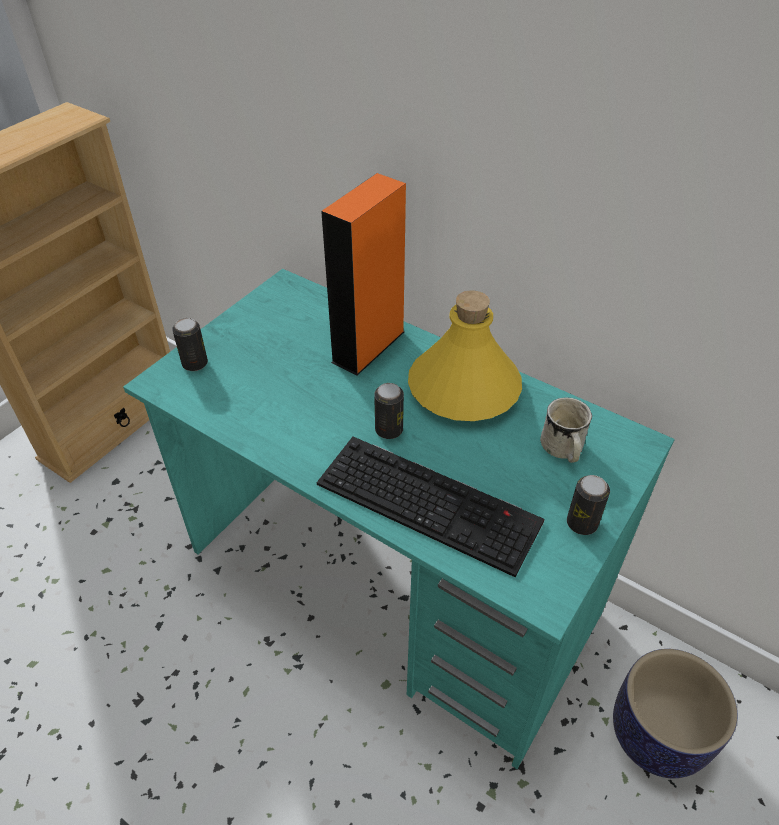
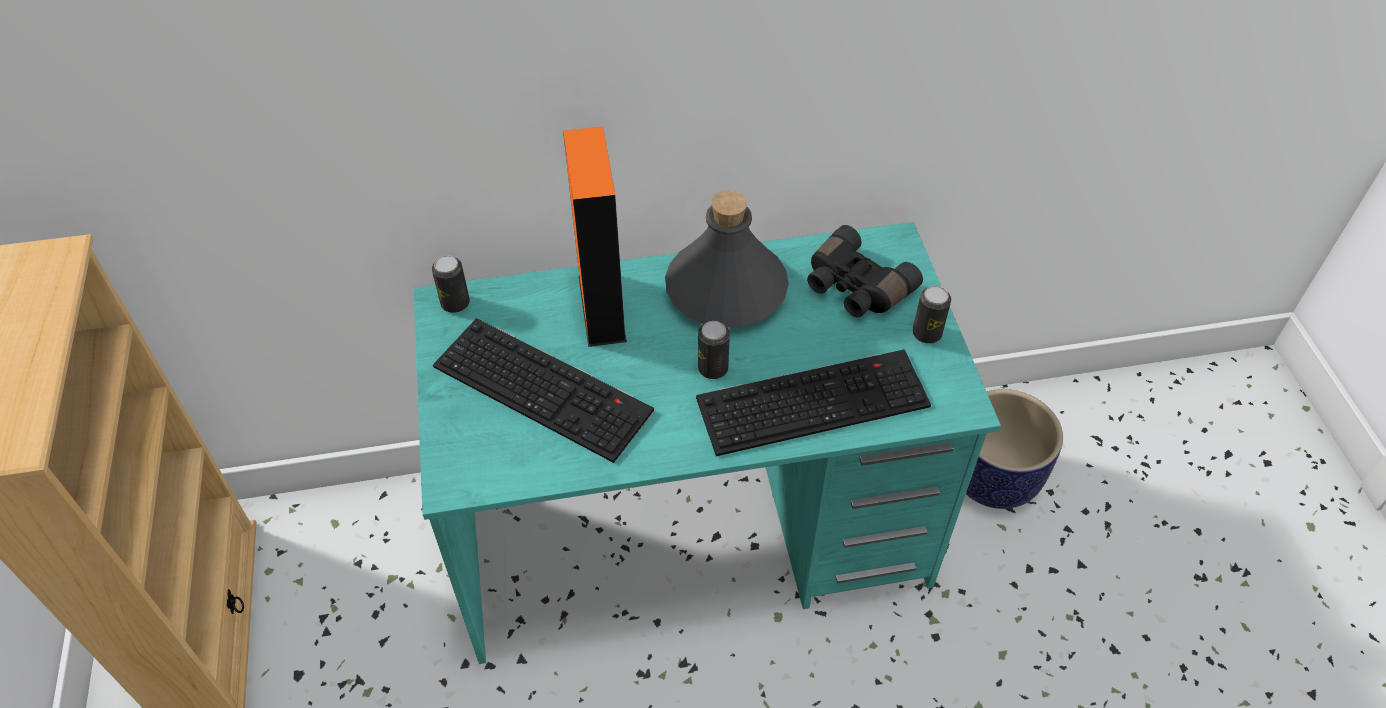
camera: 45 degrees left, 5 degrees up
can [172,318,208,371] -> can moved to [432,255,470,313]
yellow bottle [408,290,522,421] -> grey bottle [665,190,789,327]
white mug [540,397,592,463] -> black binoculars [807,225,923,317]
none -> keyboard [433,318,654,463]

